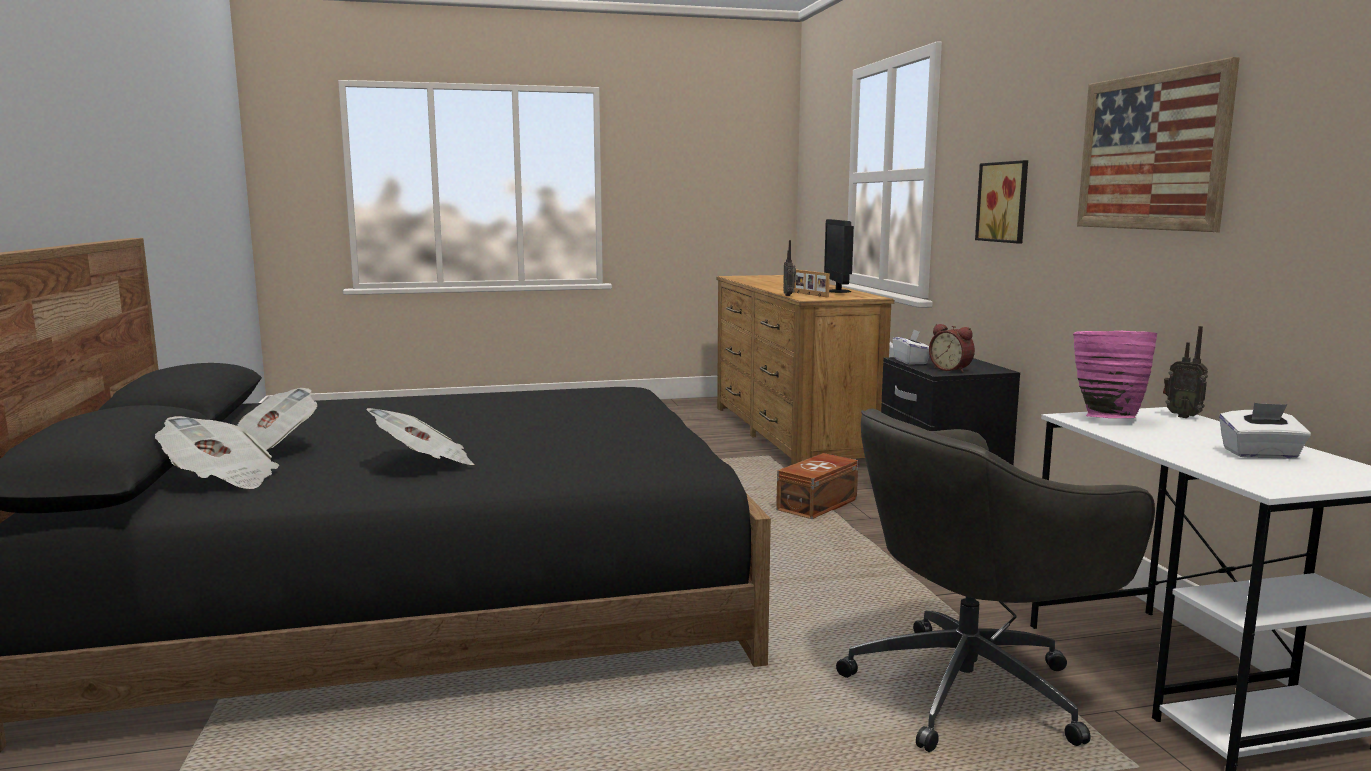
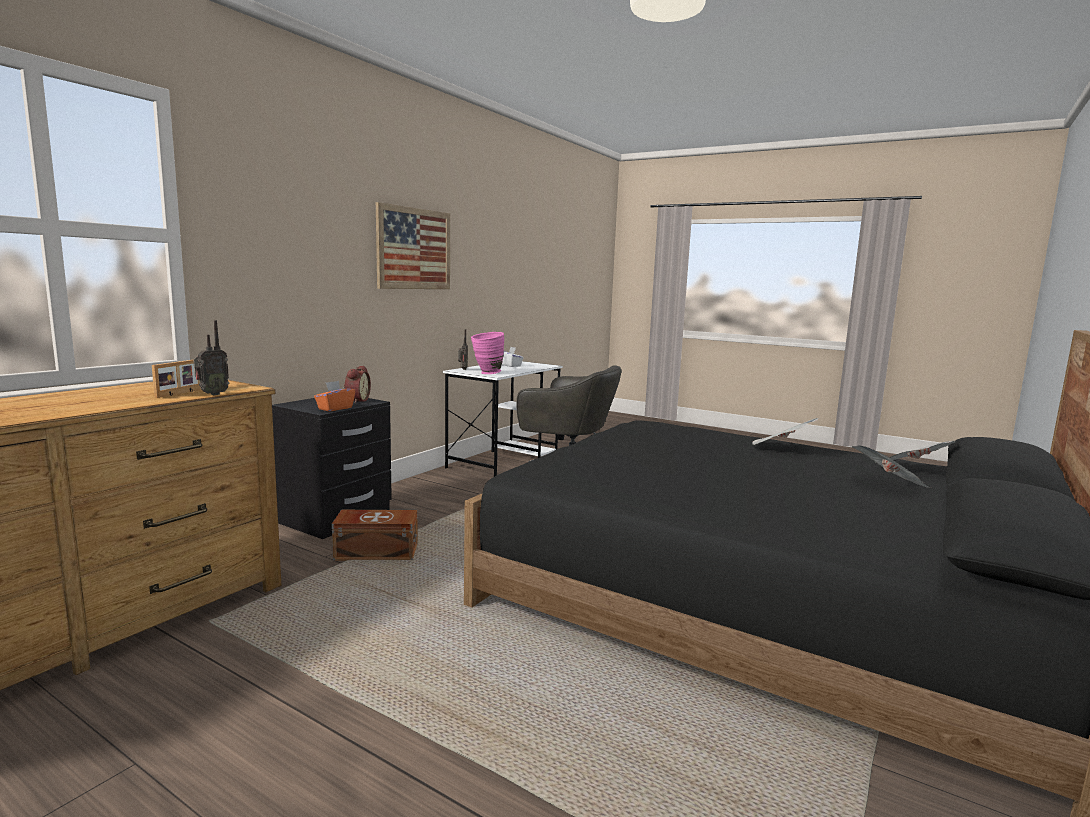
camera: 135 degrees left, 0 degrees up
monitor [824,219,854,293] -> none
white tissue box [892,330,929,365] -> orange tissue box [314,381,355,411]
picture [975,160,1028,243] -> none

